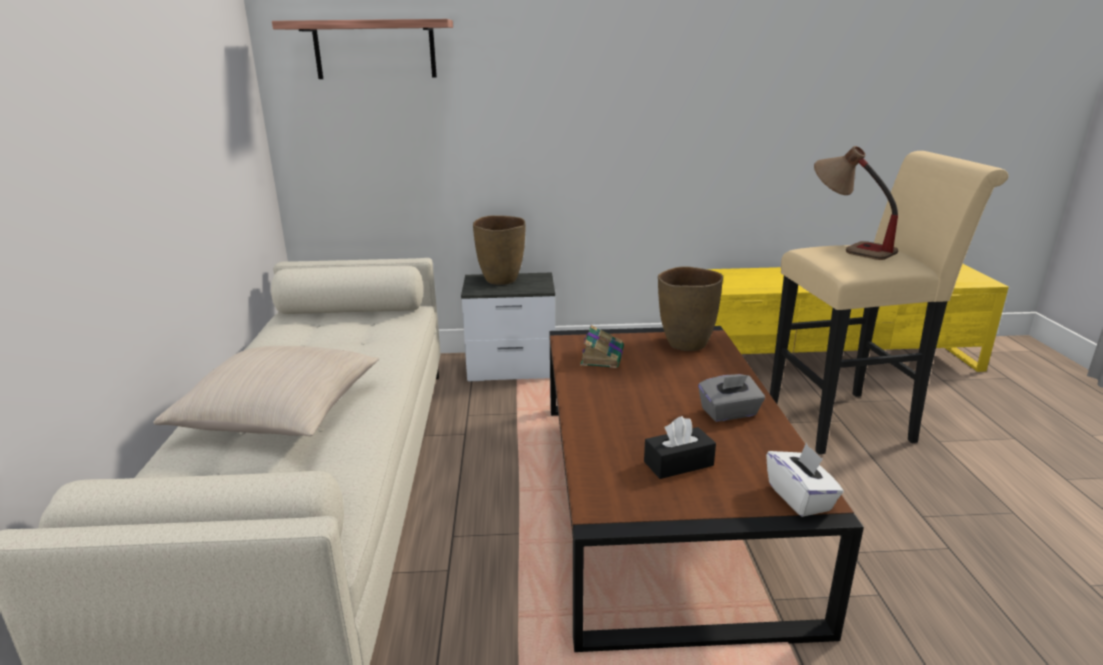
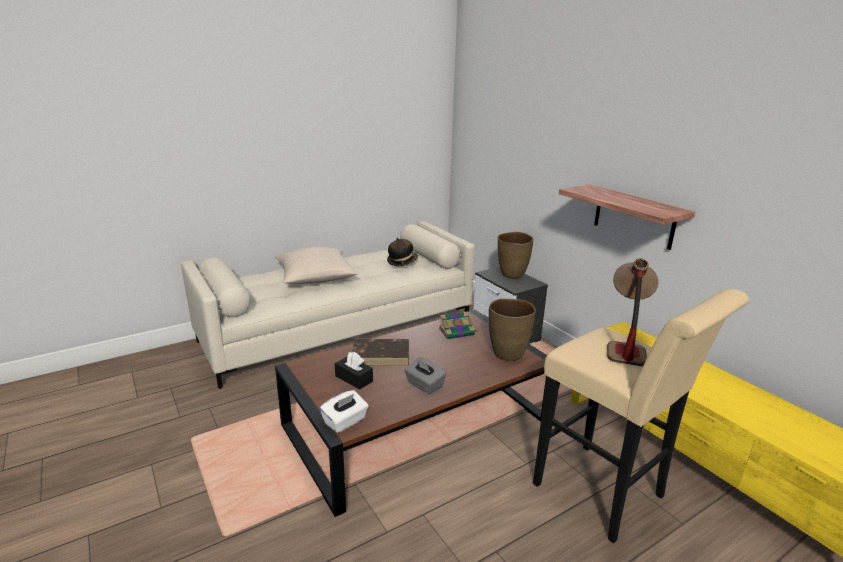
camera: 60 degrees right, 0 degrees up
shelf [272,19,453,79] -> shelf moved to [559,184,695,250]
none -> brown book [352,339,409,366]
none -> hat [387,238,418,266]

